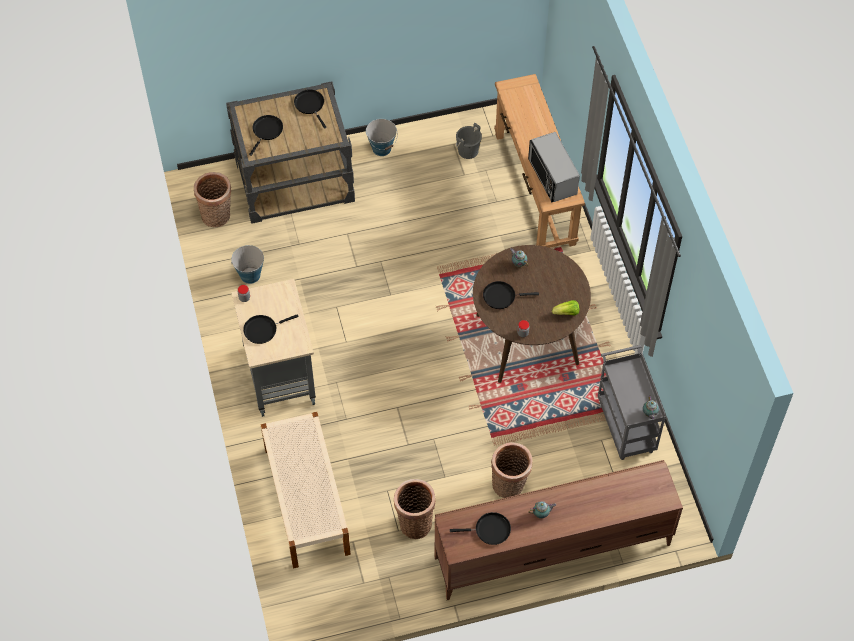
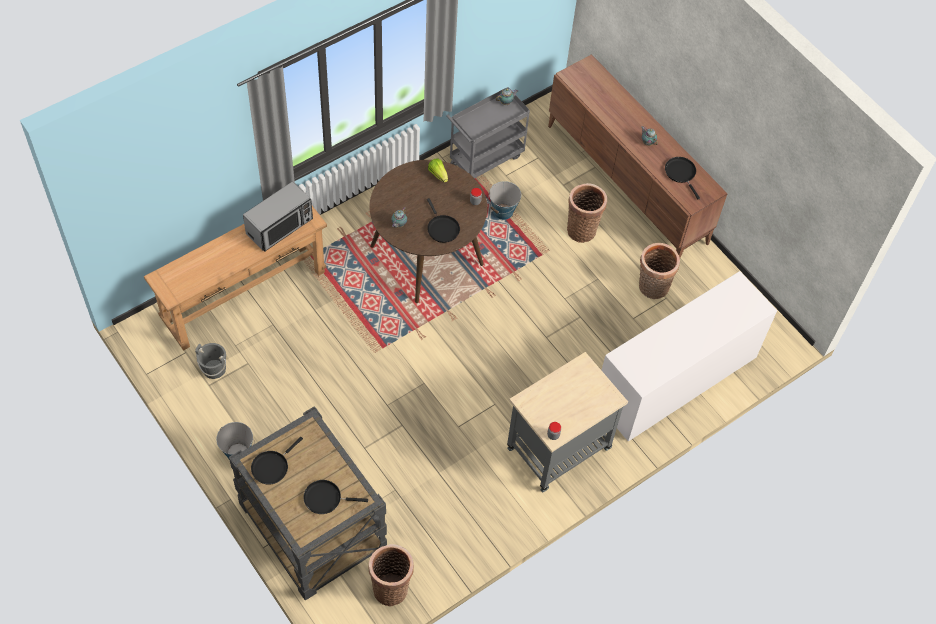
camera: 115 degrees left, 0 degrees up
bucket [231,245,264,284] -> bucket moved to [488,181,521,220]
black frying pan [243,314,299,344] -> none
beige bench [261,412,351,569] -> dresser [602,271,777,442]

